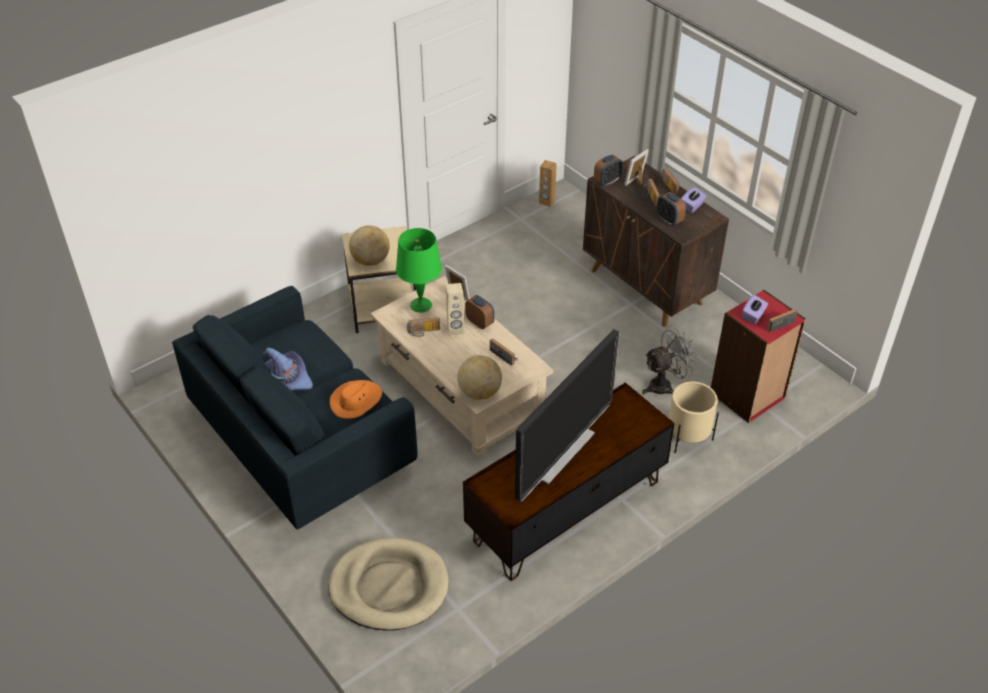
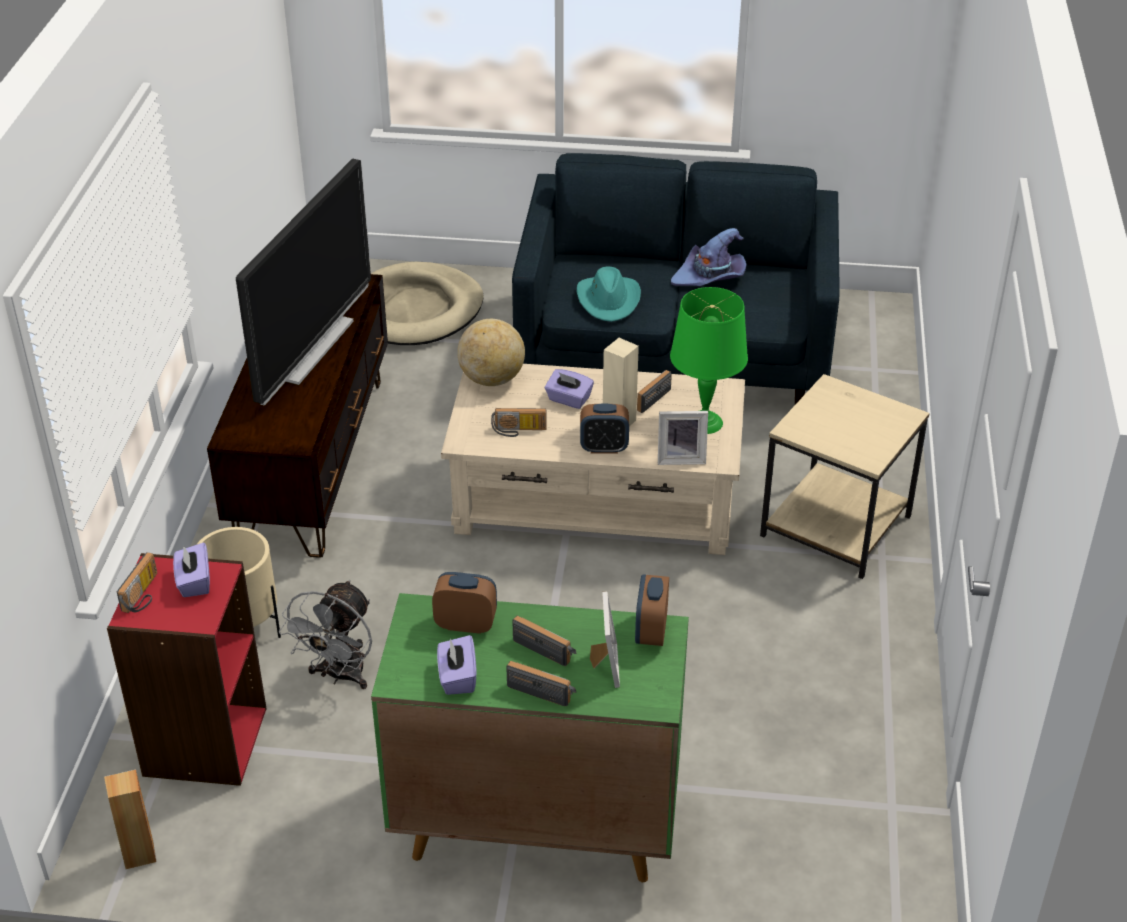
camera: 135 degrees right, 5 degrees down
orange hat [330,380,382,419] -> turquoise hat [577,266,641,322]
globe [349,225,390,266] -> none
television [515,329,619,501] -> television turned 150 degrees counterclockwise [236,159,371,405]
brown speaker [539,160,557,207] -> brown speaker moved to [104,769,156,869]
brown cabinet [583,156,729,327] -> green cabinet [371,593,689,882]
none -> purple tissue box [545,369,594,409]

